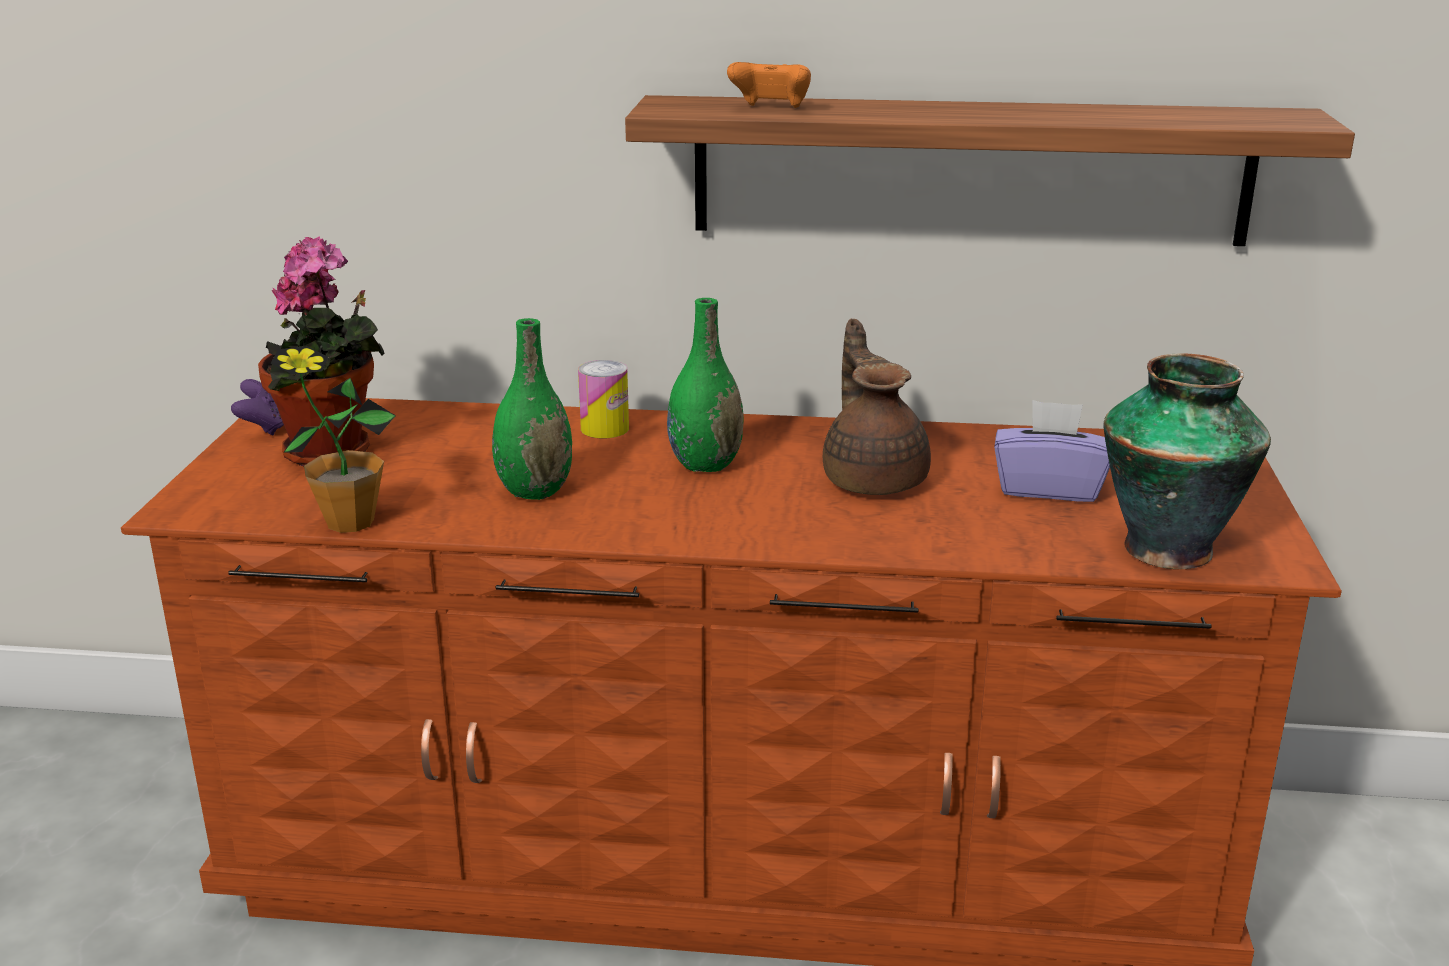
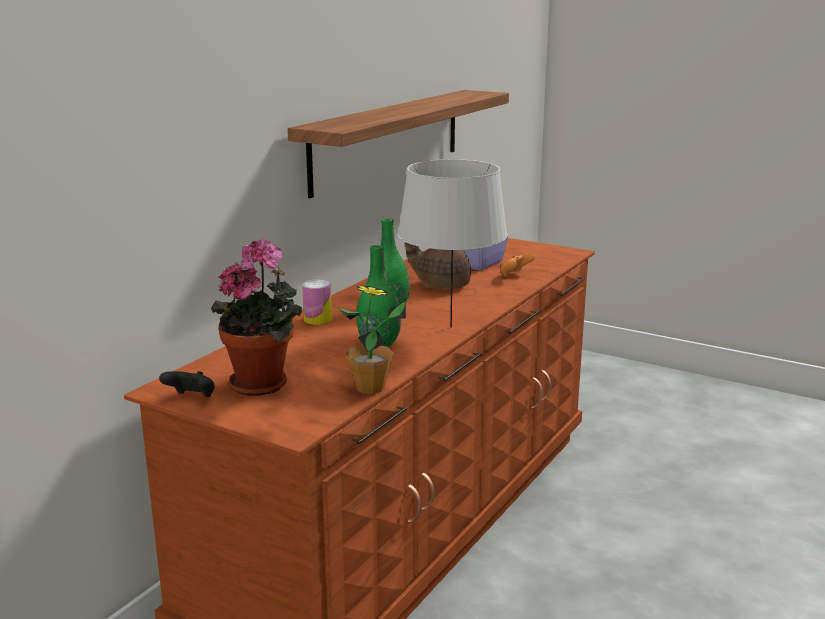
camera: 65 degrees left, 5 degrees down
purple game controller [231,379,284,435] -> black game controller [159,371,215,397]
orange game controller [727,62,811,108] -> orange game controller moved to [500,253,535,277]
vase [1104,353,1271,569] -> none
none -> grey table lamp [397,159,508,328]

